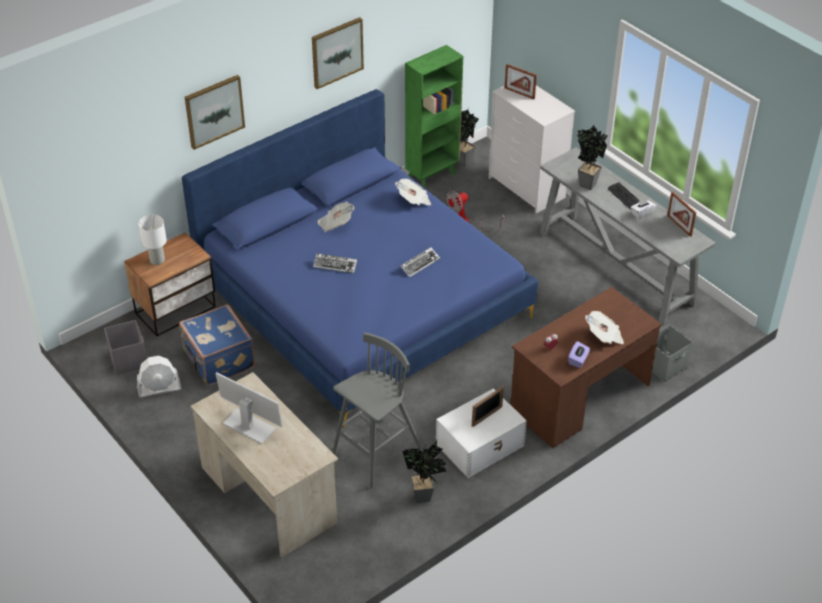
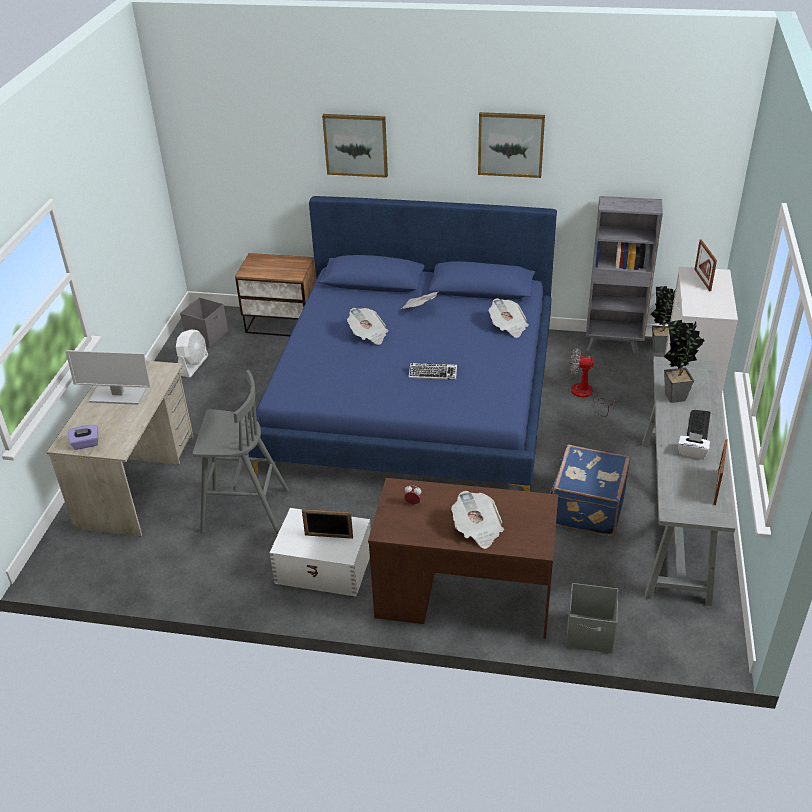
camera: 50 degrees right, 5 degrees down
white fan [137,356,181,398] -> white fan turned 105 degrees counterclockwise [176,330,208,378]
white table lamp [138,215,167,265] -> none
blue suitcase [179,304,255,385] -> blue suitcase moved to [550,445,630,536]
monitor [215,372,283,444] -> monitor turned 105 degrees clockwise [66,350,151,405]
keyboard [313,253,357,273] -> newspaper [347,308,389,345]
potted plant [402,440,446,503] -> none
green bookcase [405,45,463,188] -> grey bookcase [586,196,663,354]
purple tissue box [568,341,590,368] -> purple tissue box moved to [68,425,98,450]

